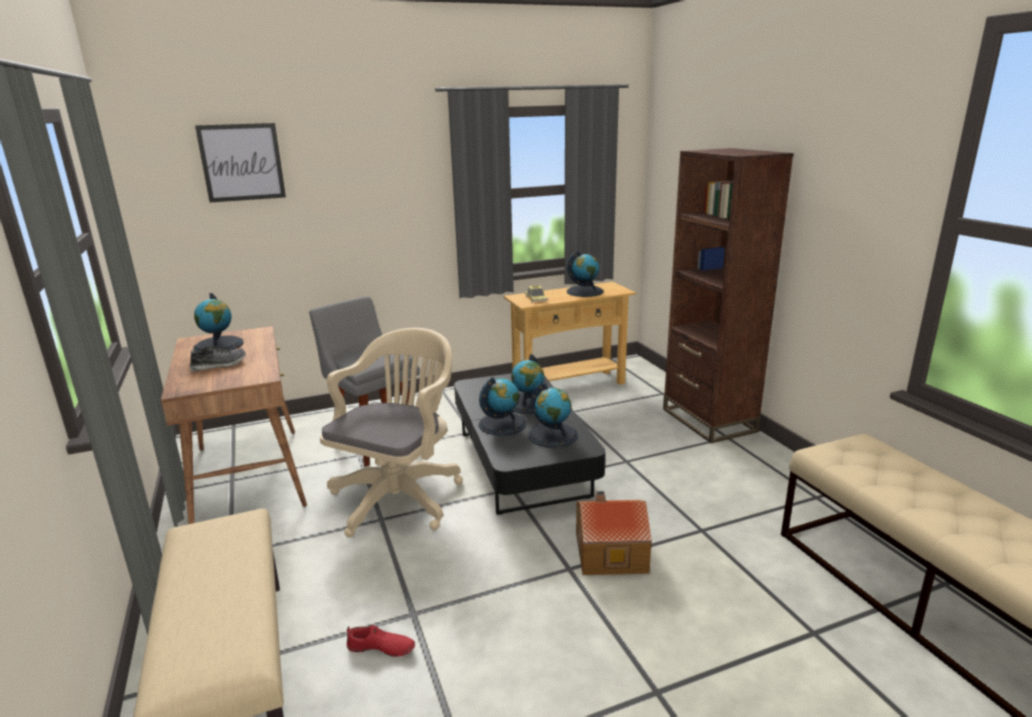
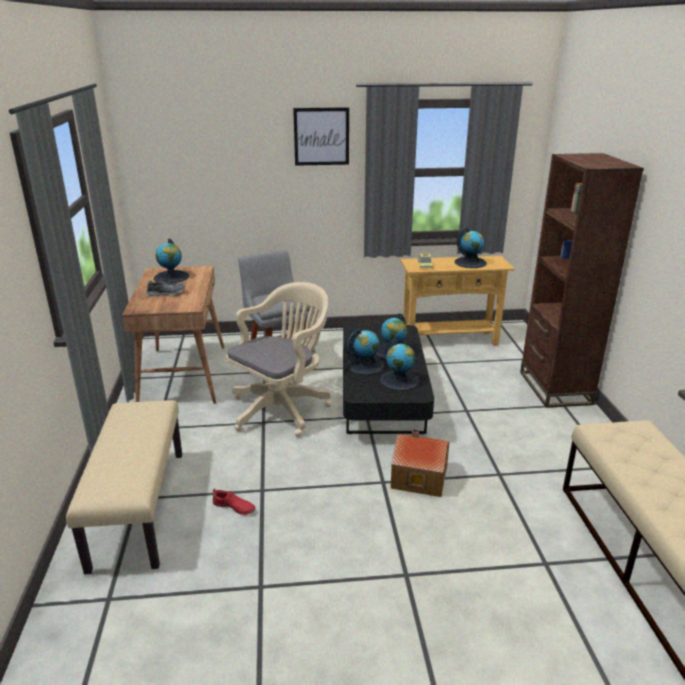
camera: 15 degrees right, 5 degrees up
picture [195,123,286,203] -> picture moved to [293,107,349,166]

